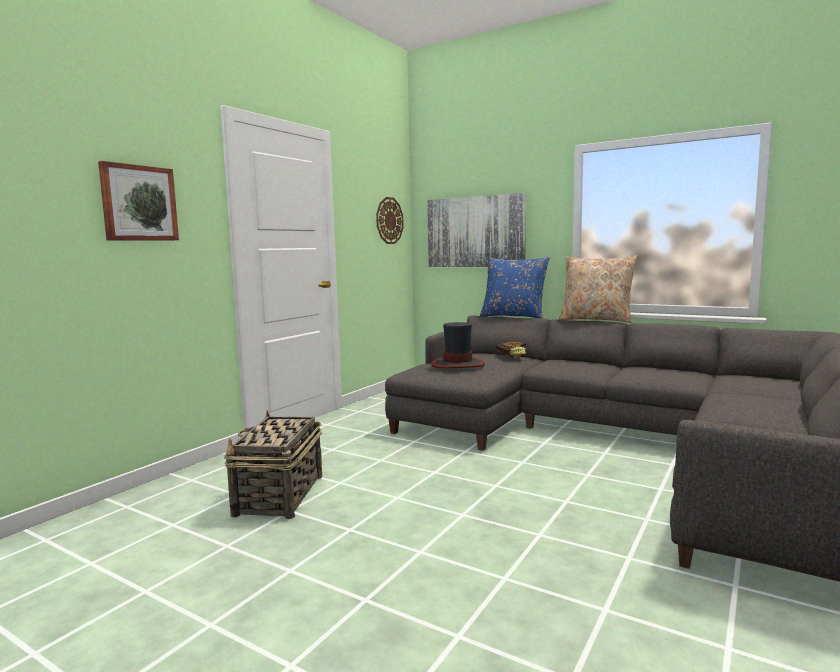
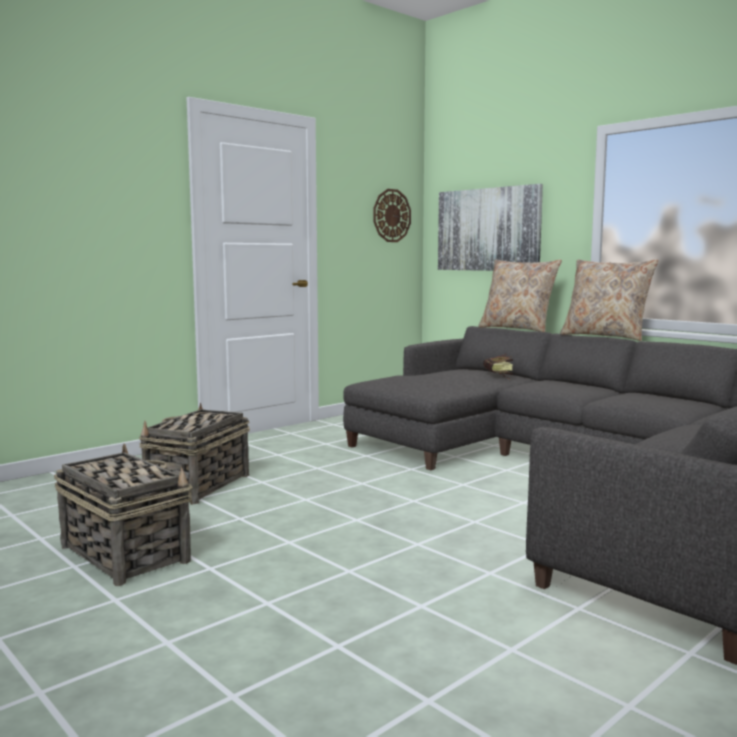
camera: 15 degrees right, 0 degrees up
picture [98,161,179,240] -> none
hat [431,322,485,368] -> none
blue pillow [480,257,550,318] -> beige pillow [478,260,562,332]
none -> basket [54,444,193,586]

